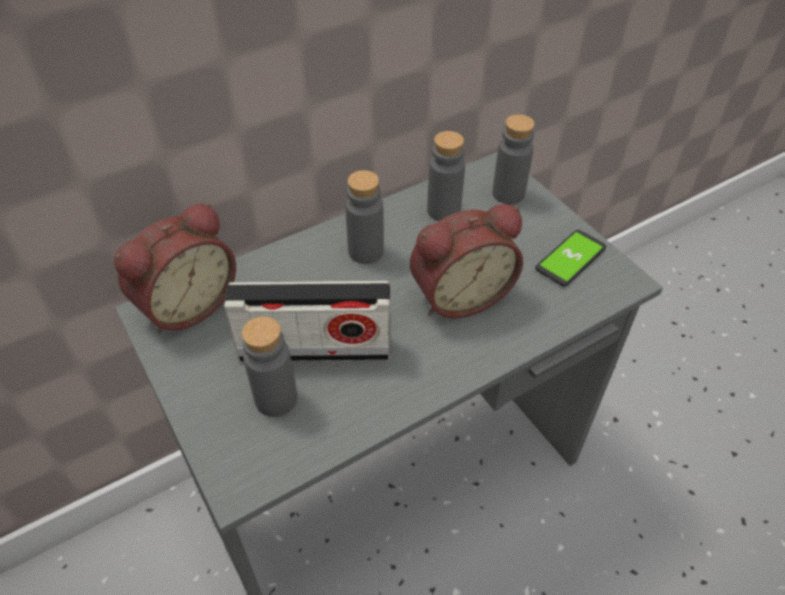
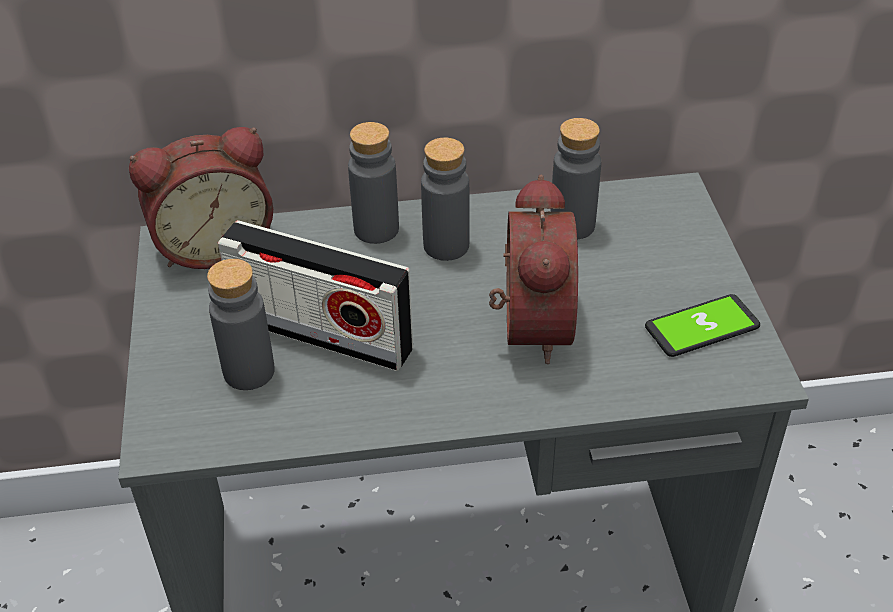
camera: 25 degrees right, 5 degrees down
alarm clock [410,204,523,318] -> alarm clock turned 90 degrees counterclockwise [489,175,578,365]
grey bottle [492,114,535,204] -> grey bottle moved to [348,122,399,244]

